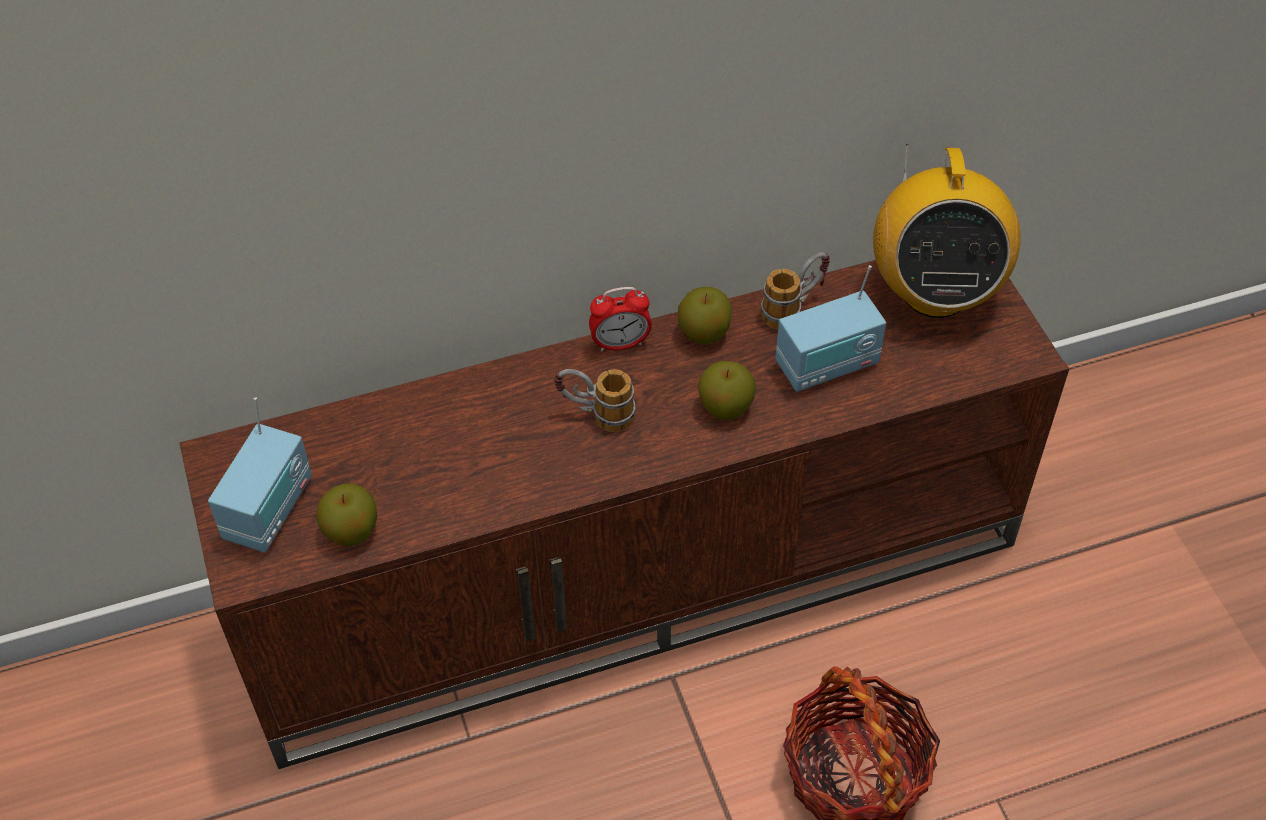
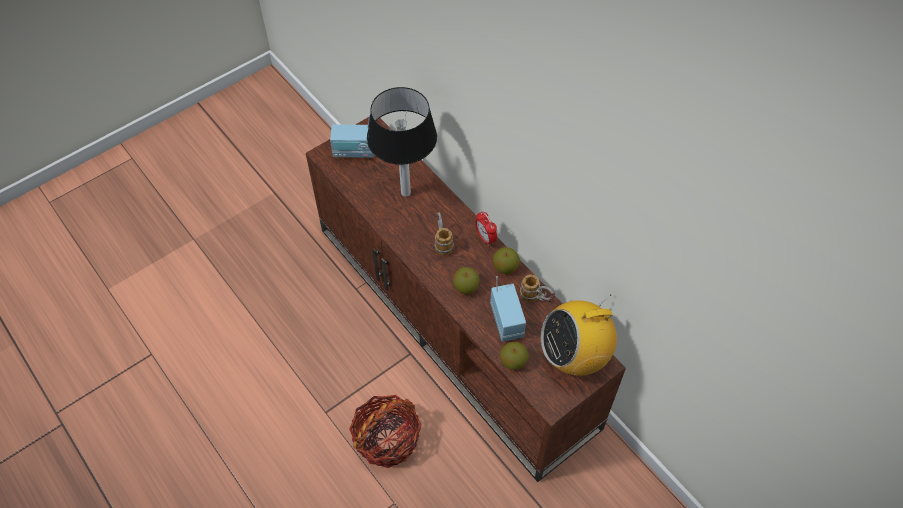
camera: 70 degrees right, 5 degrees up
apple [316,483,377,546] -> apple moved to [500,342,529,370]
radio [775,265,886,392] -> radio turned 150 degrees counterclockwise [490,276,526,342]
none -> table lamp [367,87,437,197]

